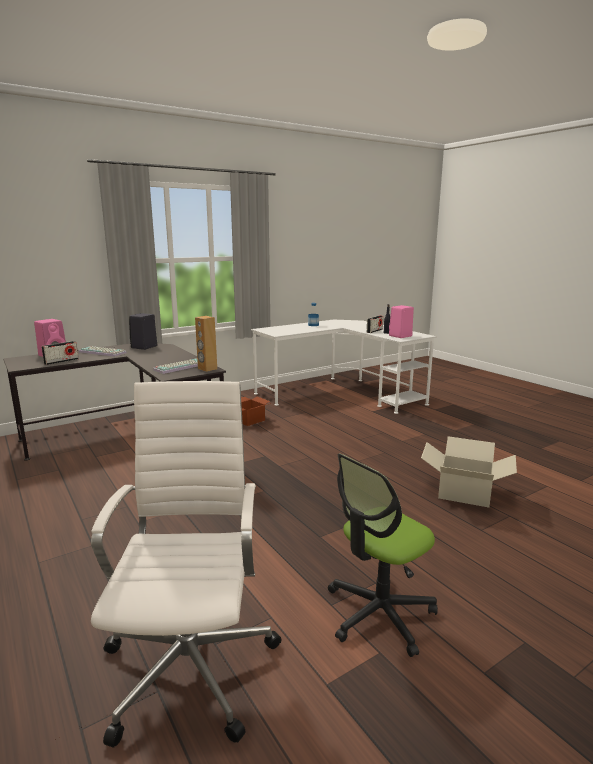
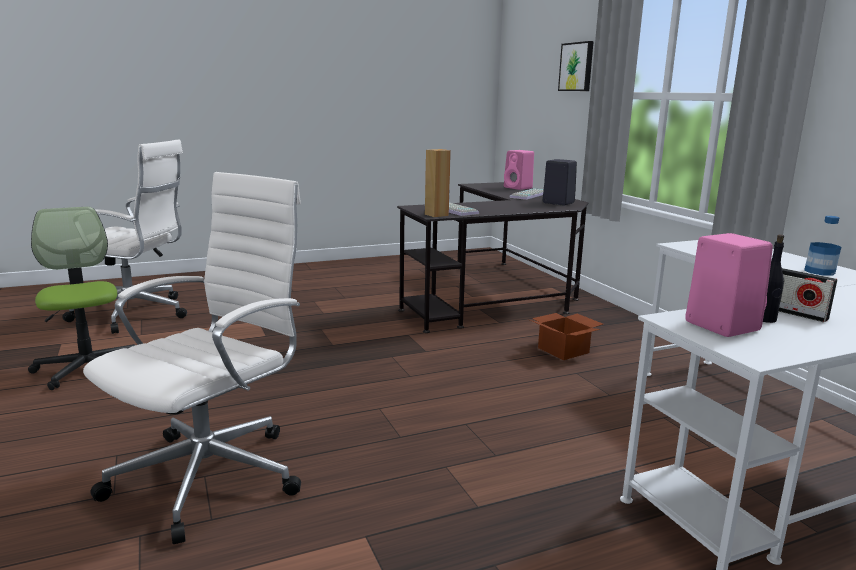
camera: 100 degrees right, 0 degrees up
radio [41,341,79,365] -> none
cardboard box [421,436,517,507] -> white office chair [83,172,301,544]
none -> picture [558,41,594,91]

